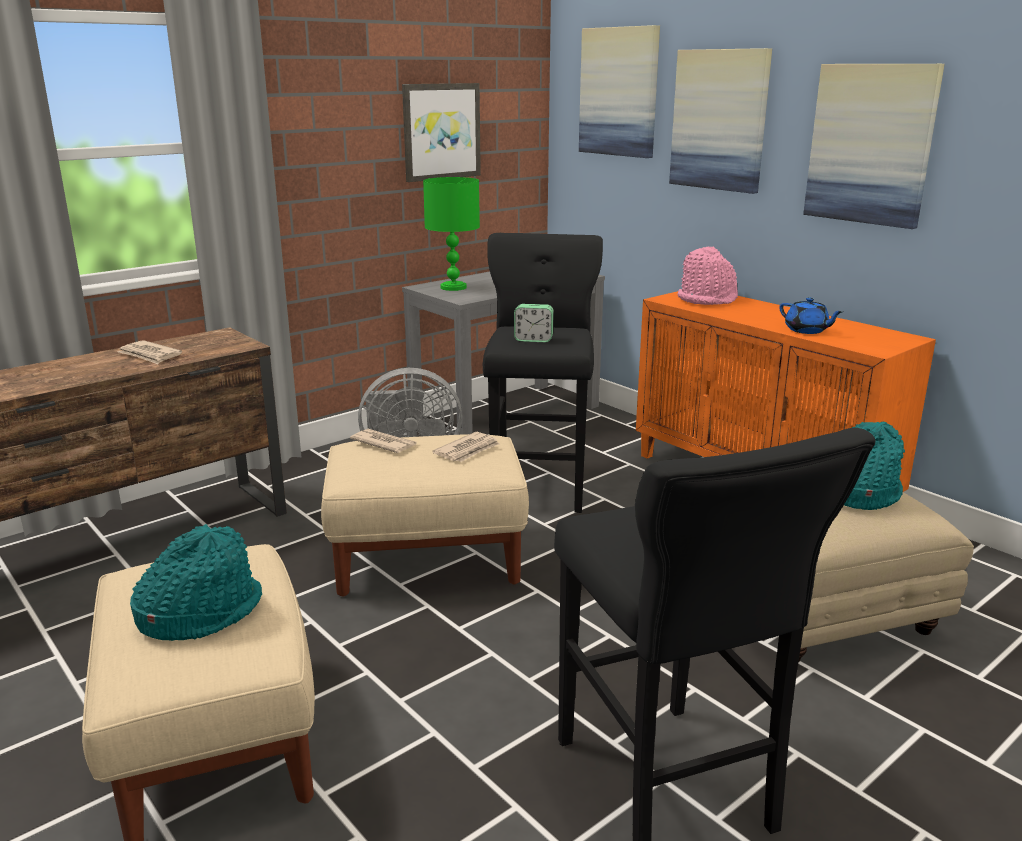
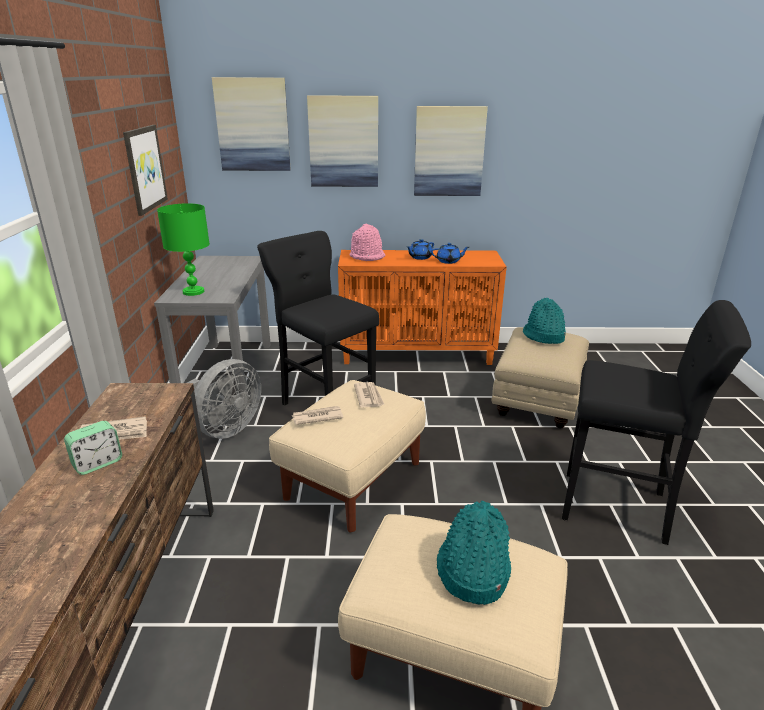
camera: 50 degrees left, 5 degrees up
alarm clock [514,304,554,342] -> alarm clock moved to [64,421,122,475]
none -> blue teapot [407,239,434,260]

